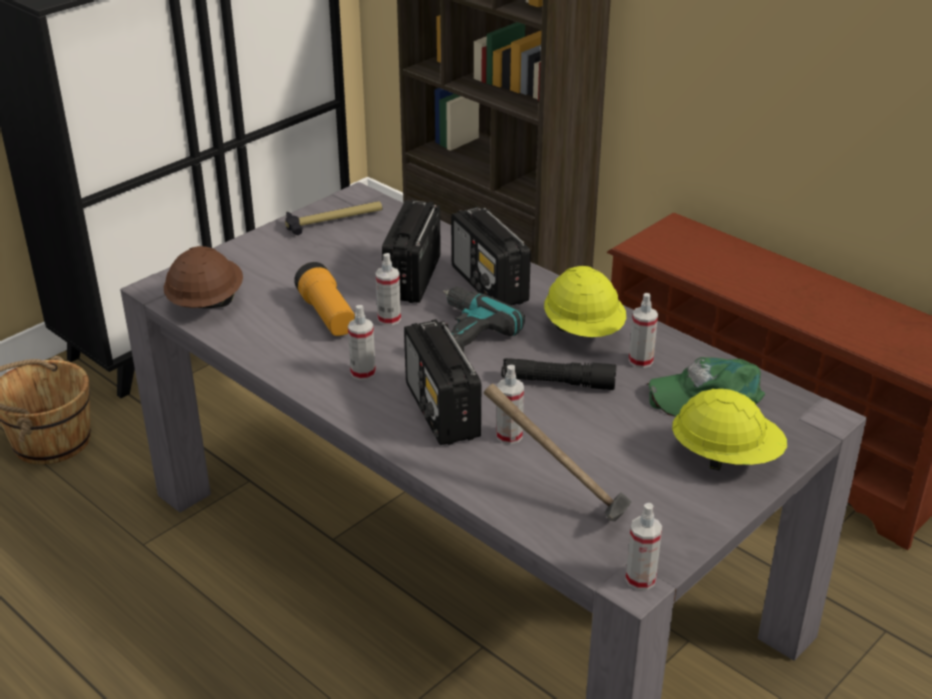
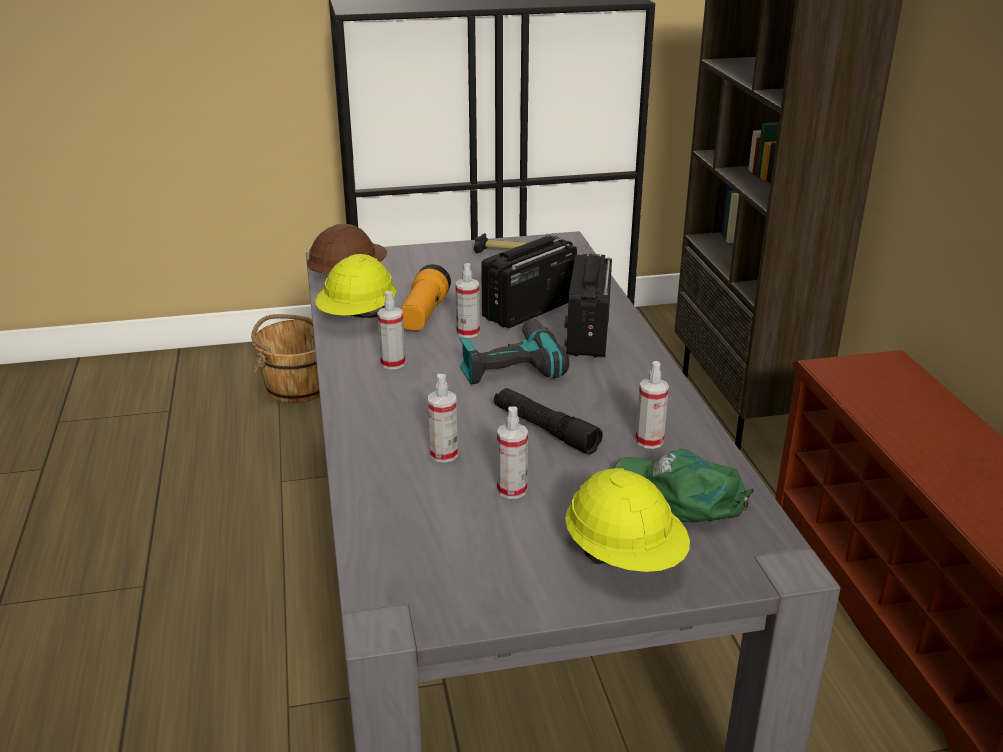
camera: 35 degrees right, 5 degrees down
radio [404,319,481,445] -> none
hammer [484,383,631,521] -> none
yellow hard hat [544,266,626,337] -> yellow hard hat moved to [315,254,396,318]
spray bottle [625,503,662,590] -> spray bottle moved to [497,406,528,499]

